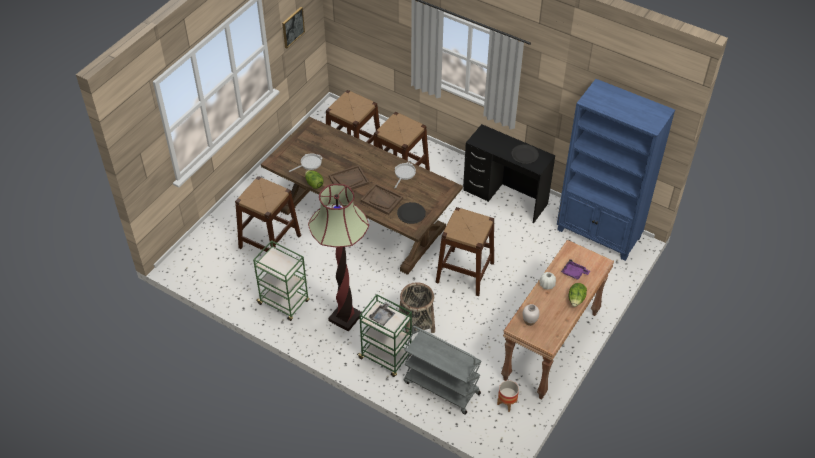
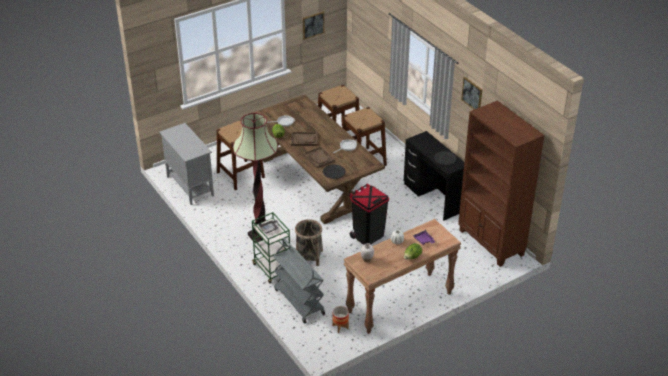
camera: 25 degrees right, 10 degrees down
green cart [253,240,309,321] -> none
brown stool [436,207,494,296] -> black trash can [349,184,389,245]
blue bookcase [557,79,675,261] -> brown bookcase [458,101,545,267]
none -> grey cabinet [159,123,214,205]
none -> picture [461,77,482,110]

